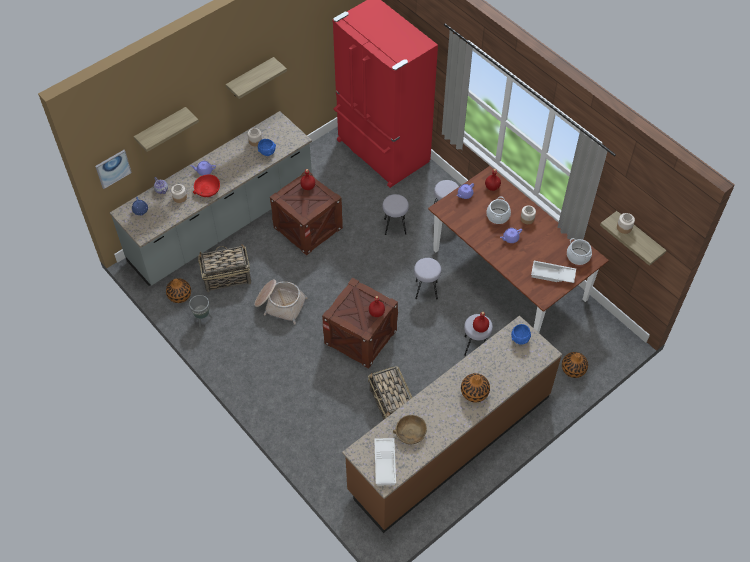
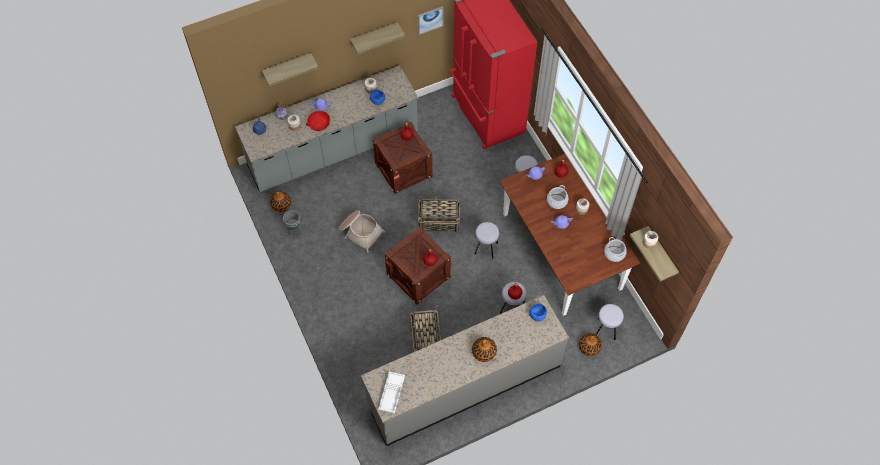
camera: 15 degrees right, 5 degrees up
picture [95,150,132,189] -> picture moved to [418,6,443,35]
basket [198,244,251,292] -> basket moved to [418,196,460,233]
brown counter [342,316,562,533] -> grey counter [361,295,569,446]
grey stool [383,194,409,235] -> grey stool moved to [595,304,624,340]
brown bowl [393,415,427,444] -> none
white tray [531,261,576,283] -> none

